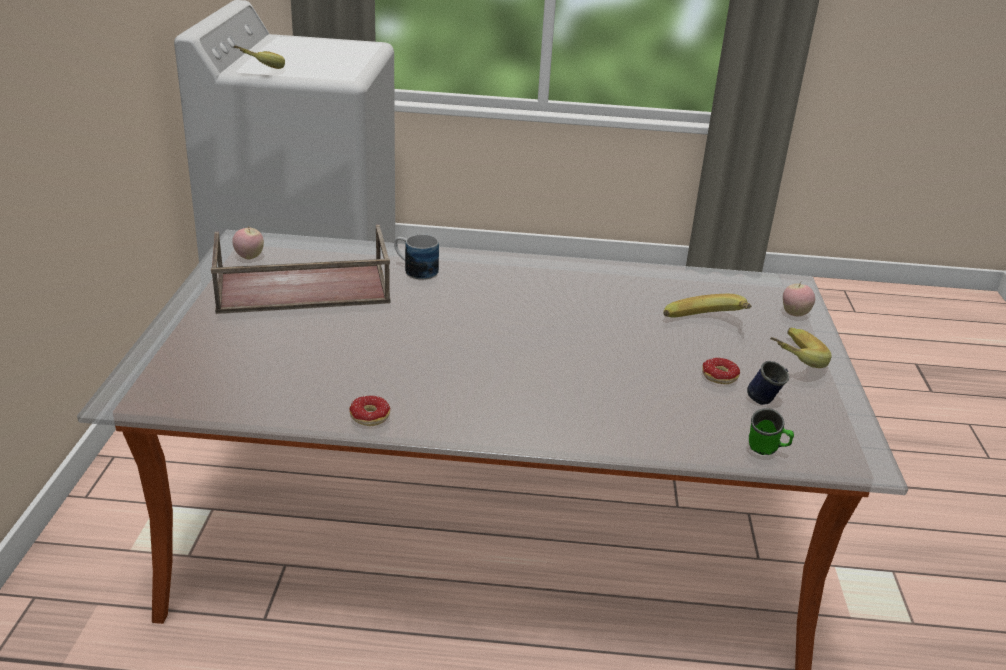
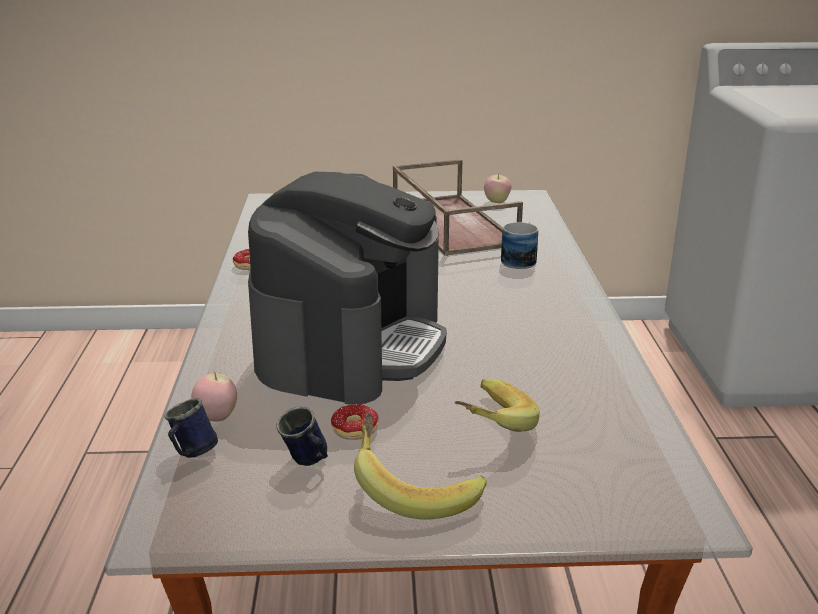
camera: 85 degrees right, 5 degrees down
banana [234,46,285,69] -> none
green mug [749,408,794,455] -> blue mug [164,398,218,458]
apple [783,282,815,316] -> apple moved to [191,371,237,421]
none -> coffee machine [248,172,447,405]

